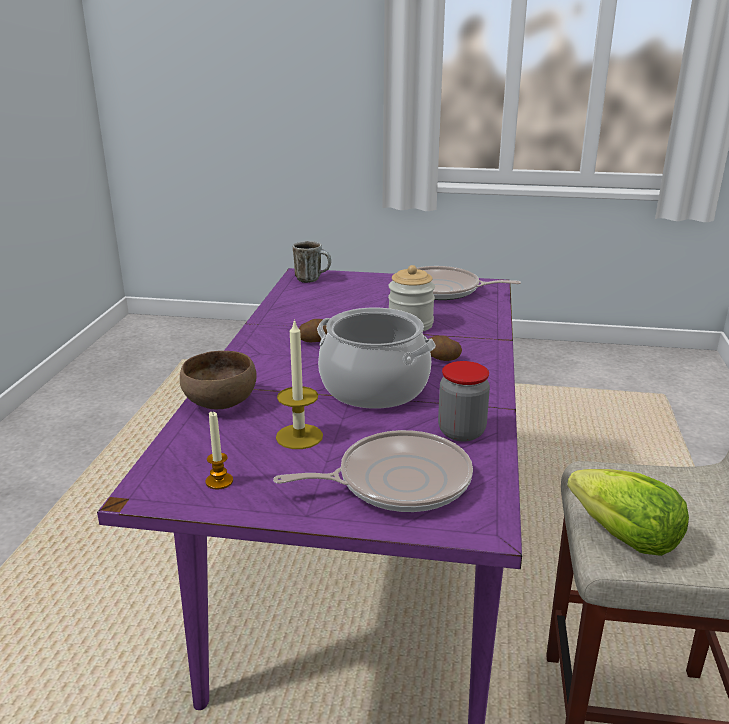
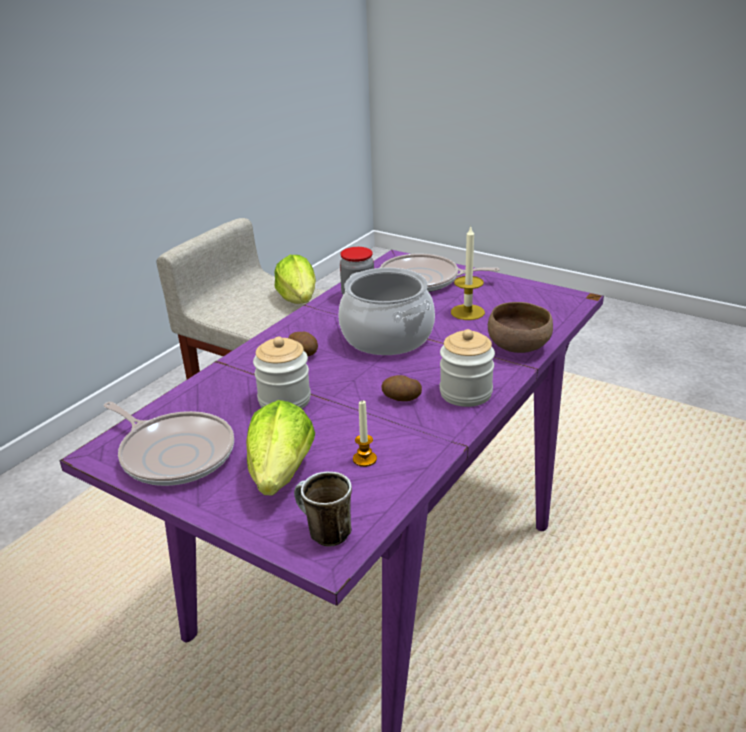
camera: 155 degrees left, 5 degrees up
candle [206,411,233,490] -> candle moved to [353,401,377,467]
none -> lettuce [246,400,315,495]
none -> jar [440,329,495,407]

